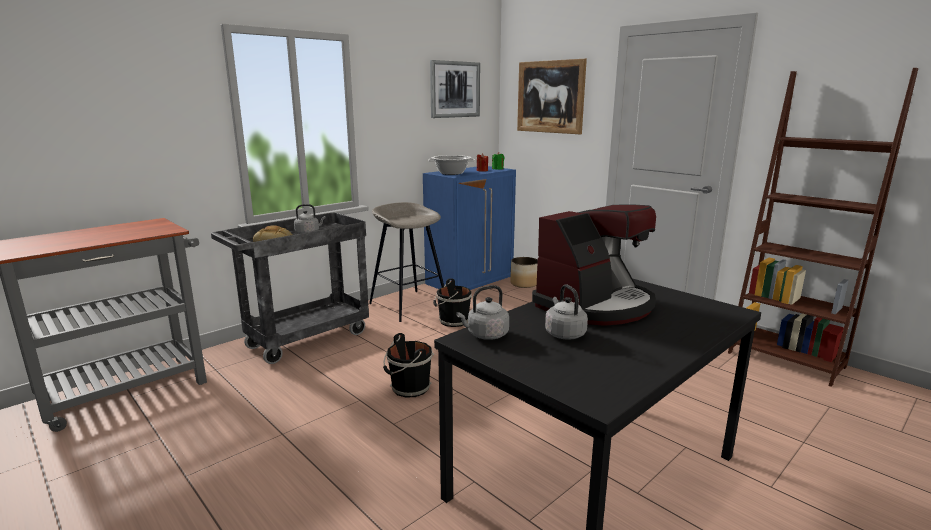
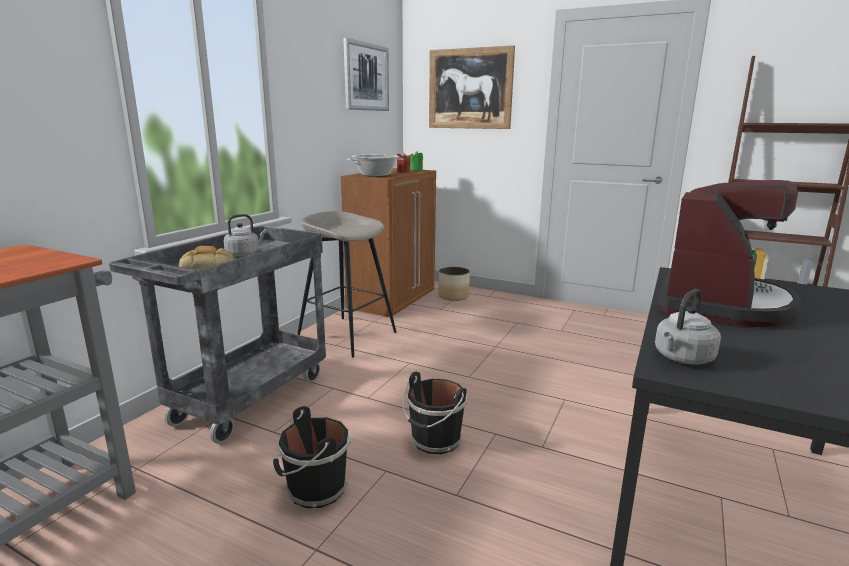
camera: 20 degrees left, 0 degrees up
blue cabinet [423,166,516,290] -> brown cabinet [340,168,436,317]
black bucket [433,278,472,327] -> black bucket moved to [273,406,352,508]
grey kettle [545,284,588,340] -> none

